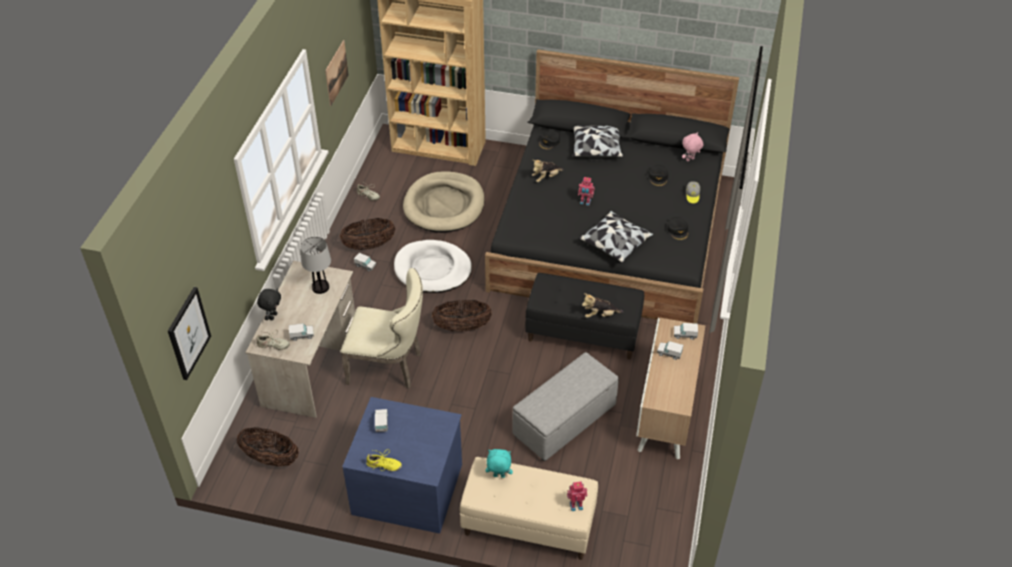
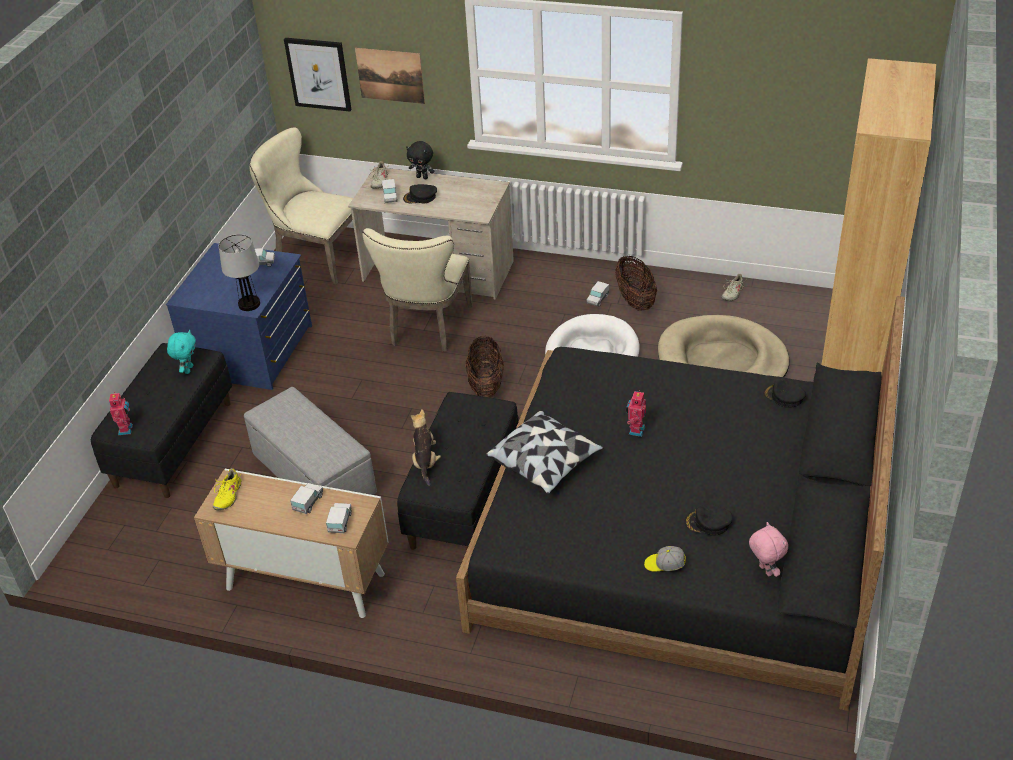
camera: 95 degrees right, 5 degrees down
basket [237,427,299,467] -> beige chair [249,127,353,285]
table lamp [300,237,331,294] -> table lamp moved to [219,234,260,311]
picture [325,40,349,106] -> picture moved to [355,48,425,104]
yellow shoe [366,449,402,472] -> yellow shoe moved to [213,468,242,511]
beige bench [460,457,598,560] -> black bench [91,343,232,498]
plush toy [532,160,564,182] -> none
pillow [572,125,623,159] -> none
black cap [667,217,689,241] -> black cap moved to [403,184,437,203]

